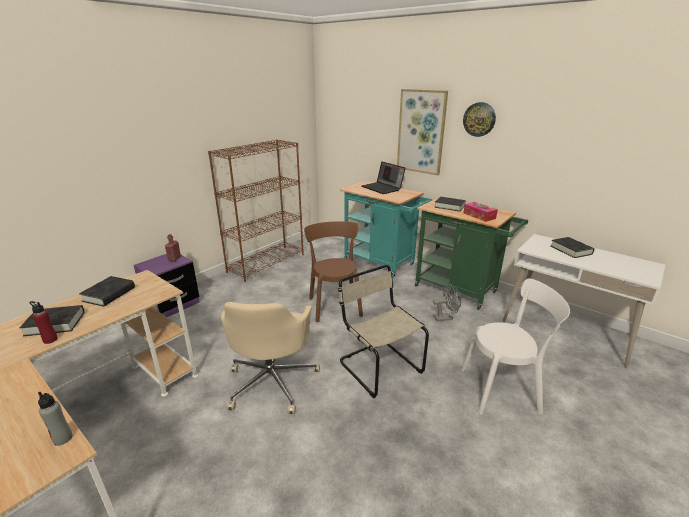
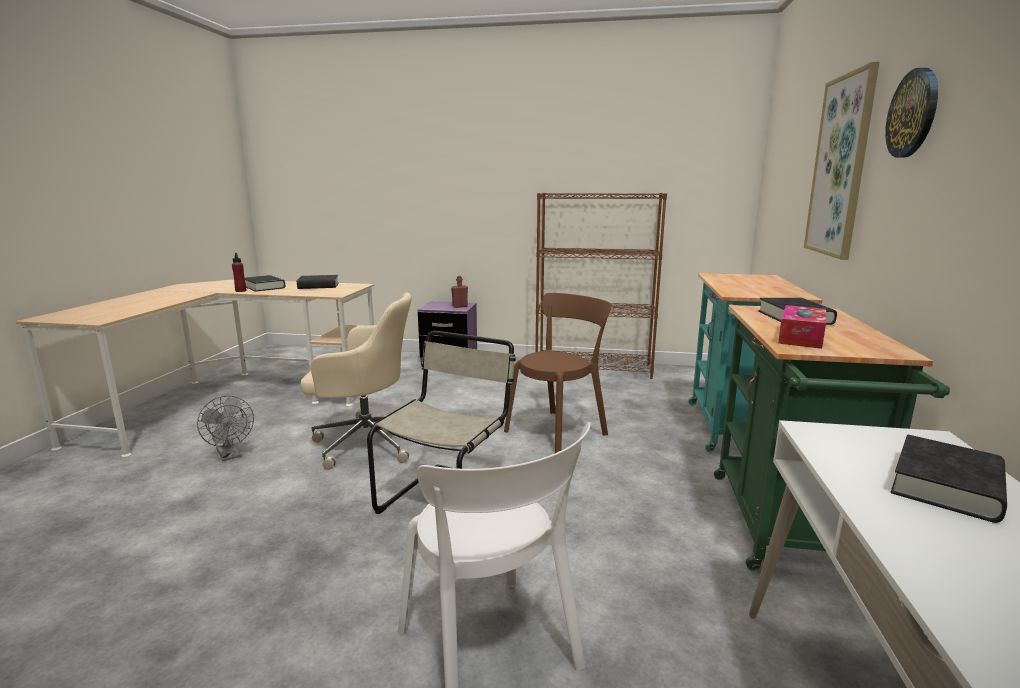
camera: 60 degrees right, 10 degrees down
grey bottle [38,391,73,446] -> none
beige office chair [221,302,320,414] -> beige office chair turned 150 degrees counterclockwise [301,293,412,470]
laptop [362,162,405,194] -> none
grey fan [433,283,461,321] -> grey fan moved to [197,396,254,461]

